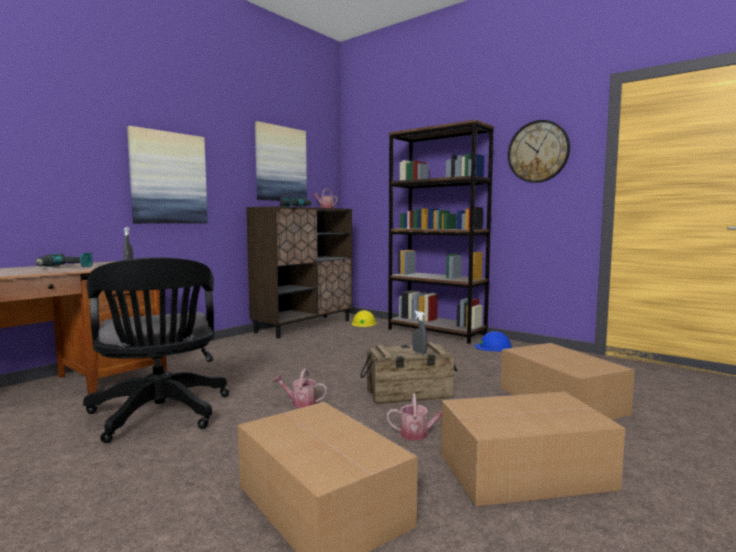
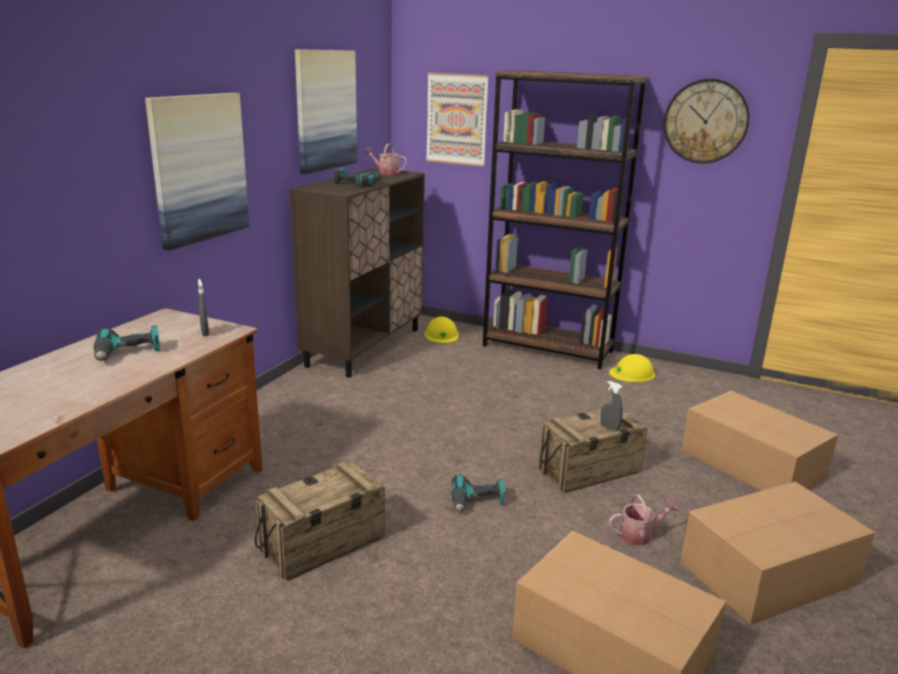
camera: 15 degrees left, 15 degrees up
black office chair [83,257,229,443] -> crate [254,462,385,581]
watering can [273,369,327,408] -> power drill [452,474,506,512]
blue hard hat [474,331,512,351] -> yellow hard hat [609,354,655,382]
none -> picture [426,73,489,167]

